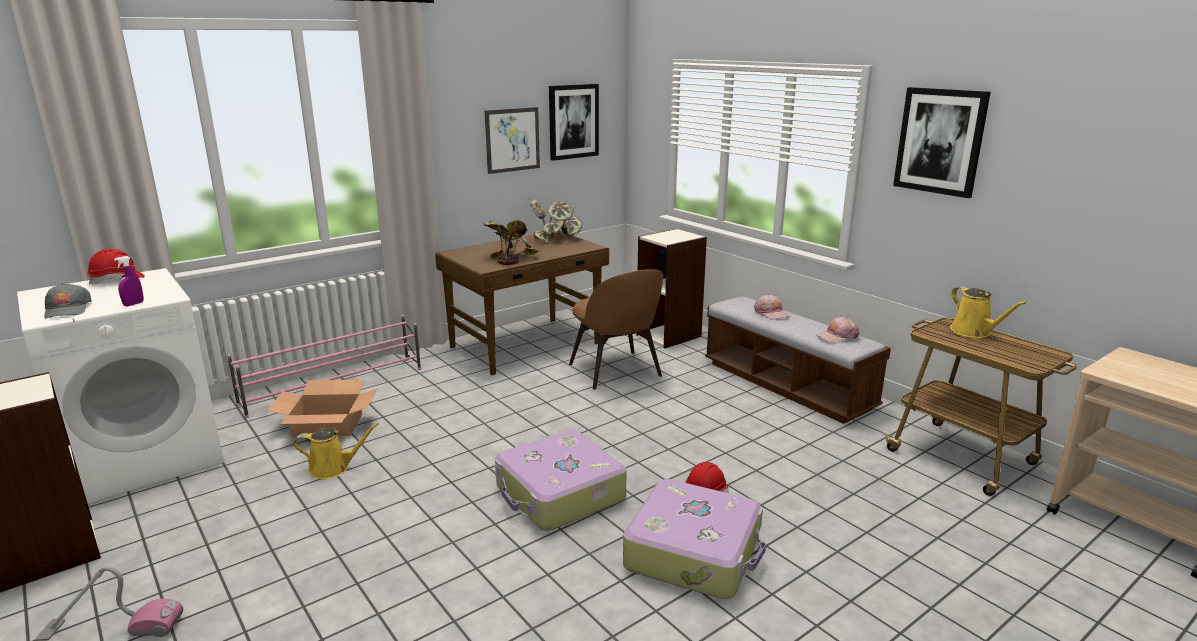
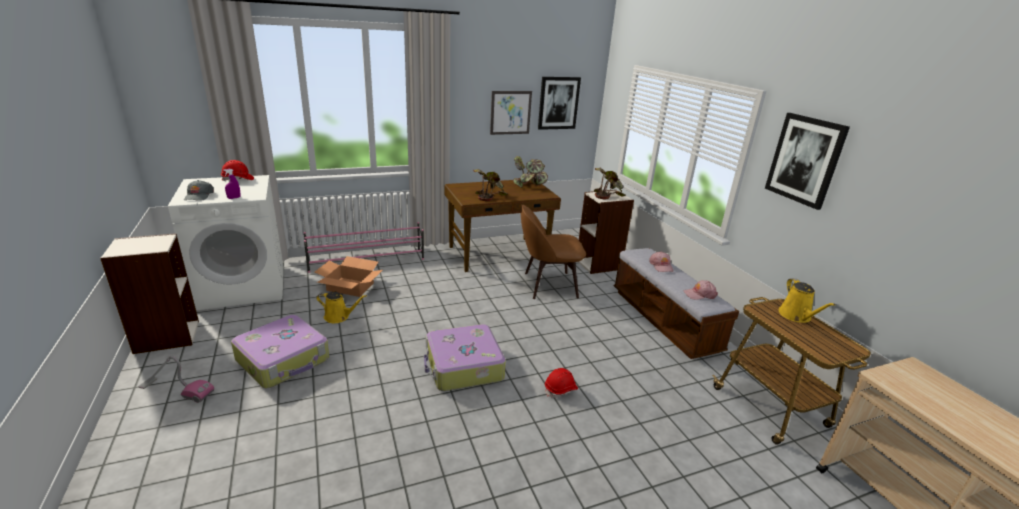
camera: 15 degrees right, 5 degrees up
brown chair [569,269,664,390] -> brown chair turned 90 degrees clockwise [521,204,586,299]
suitcase [623,479,766,599] -> suitcase moved to [231,315,329,388]
none -> potted plant [594,168,625,199]

